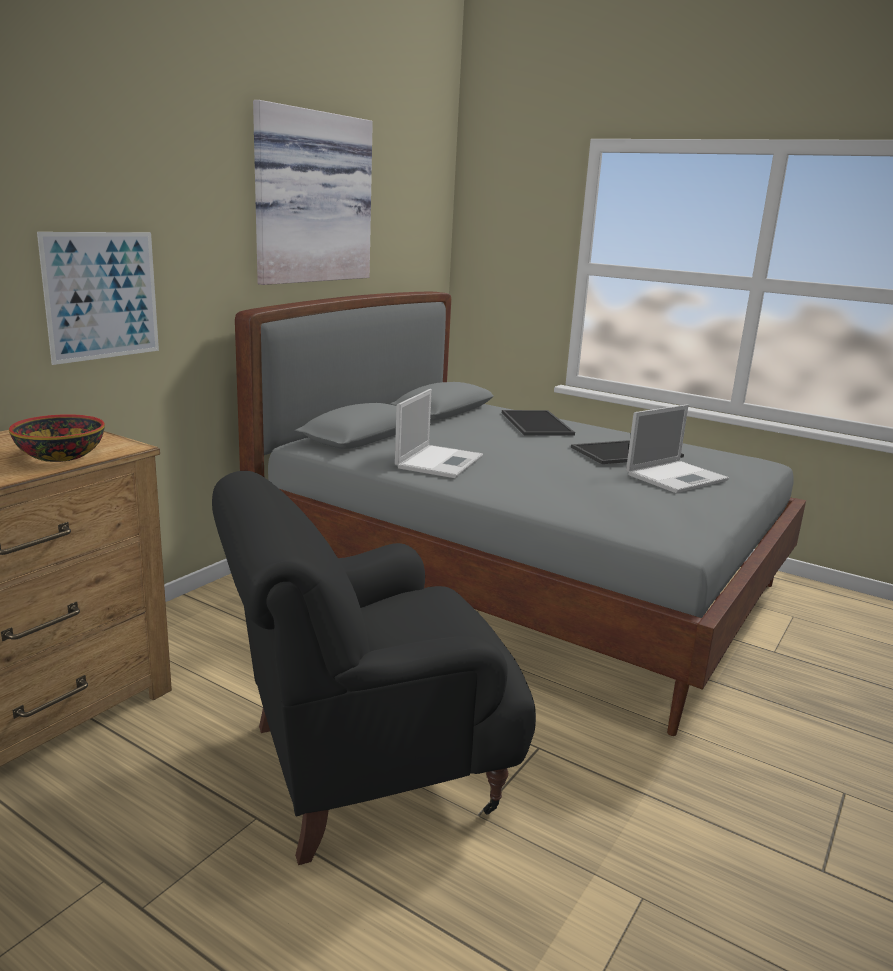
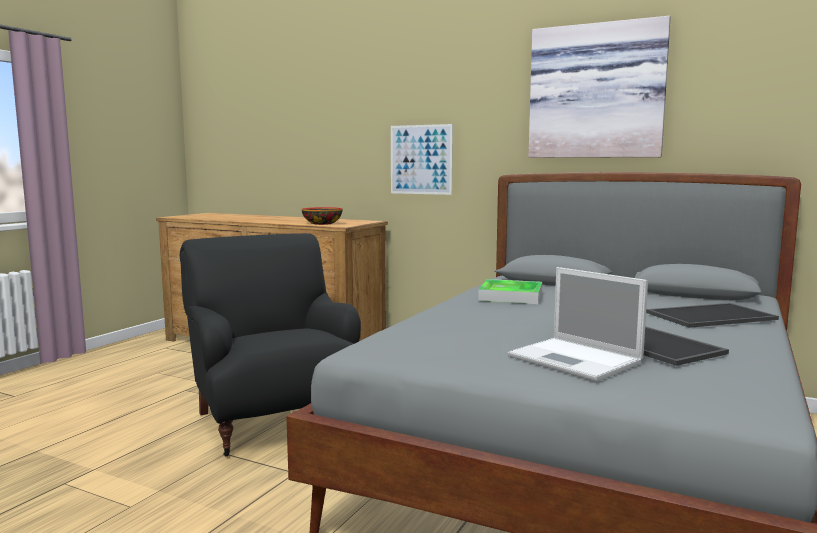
camera: 85 degrees right, 10 degrees down
laptop [395,389,483,478] -> tray [478,279,542,304]

